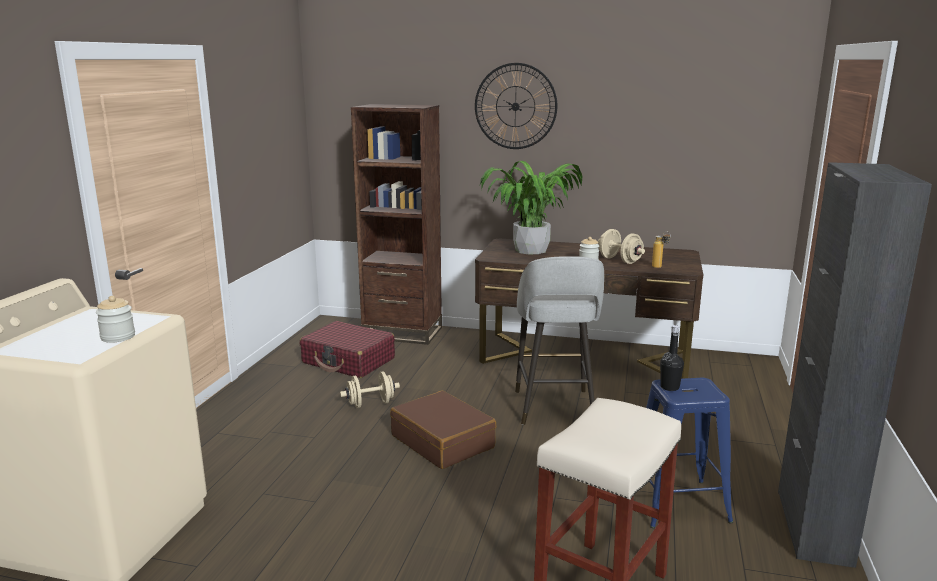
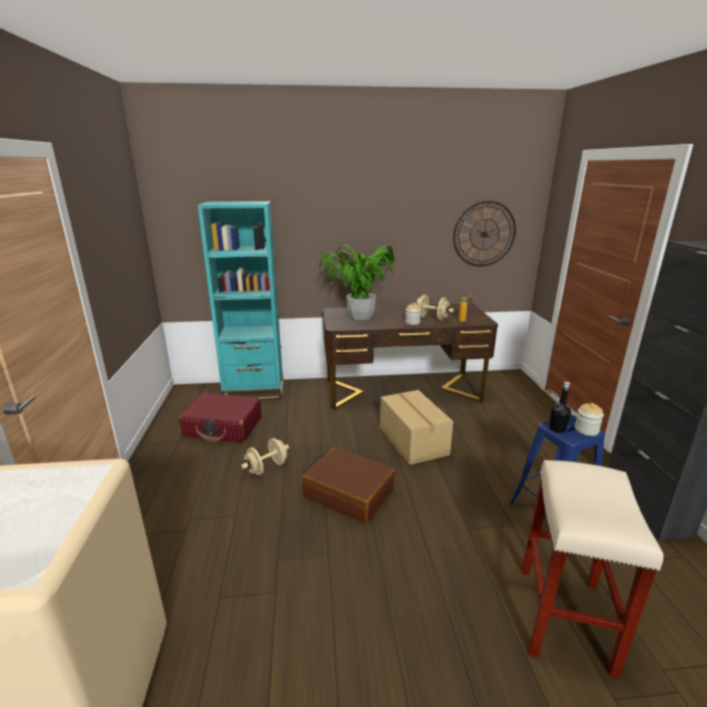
camera: 20 degrees left, 5 degrees up
jar [96,296,135,343] -> jar moved to [575,403,604,436]
brown bookcase [351,104,442,345] -> turquoise bookcase [198,201,283,400]
wall clock [475,63,557,149] -> wall clock moved to [453,201,516,267]
grey stool [515,256,604,425] -> cardboard box [380,390,453,465]

